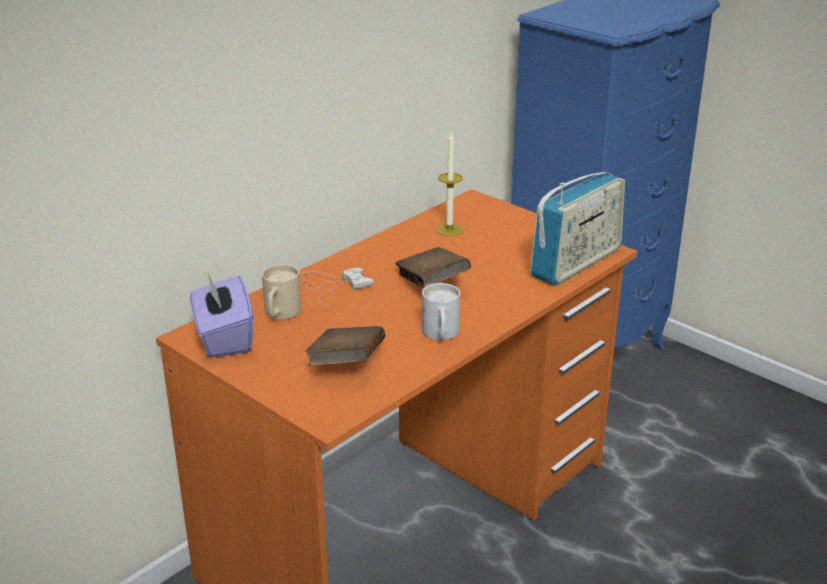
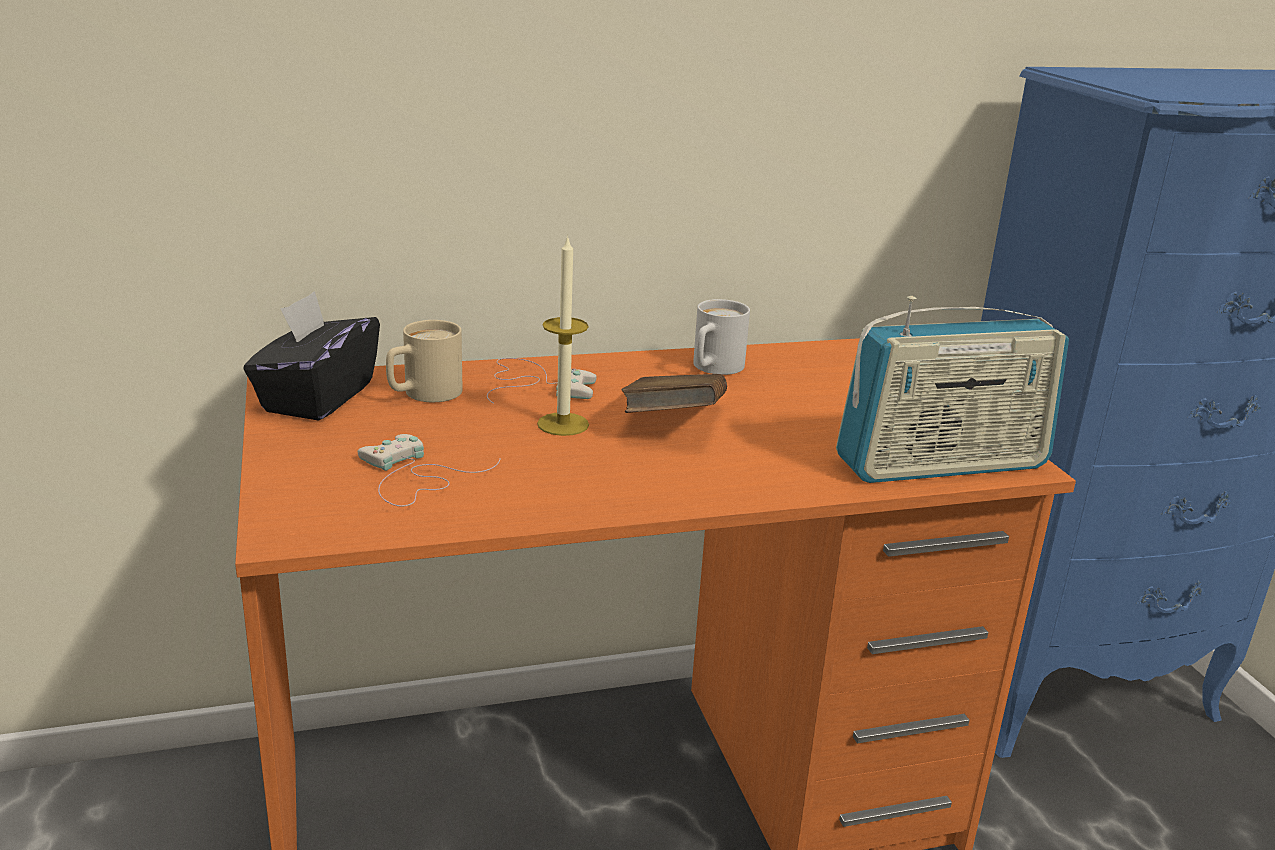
camera: 30 degrees right, 5 degrees down
purple tissue box [190,273,254,358] -> black tissue box [243,291,380,421]
brown book [305,326,385,366] -> white game controller [358,434,501,507]
white mug [422,283,460,340] -> white mug moved to [693,299,750,375]
candle [436,131,463,236] -> candle moved to [537,235,589,436]

